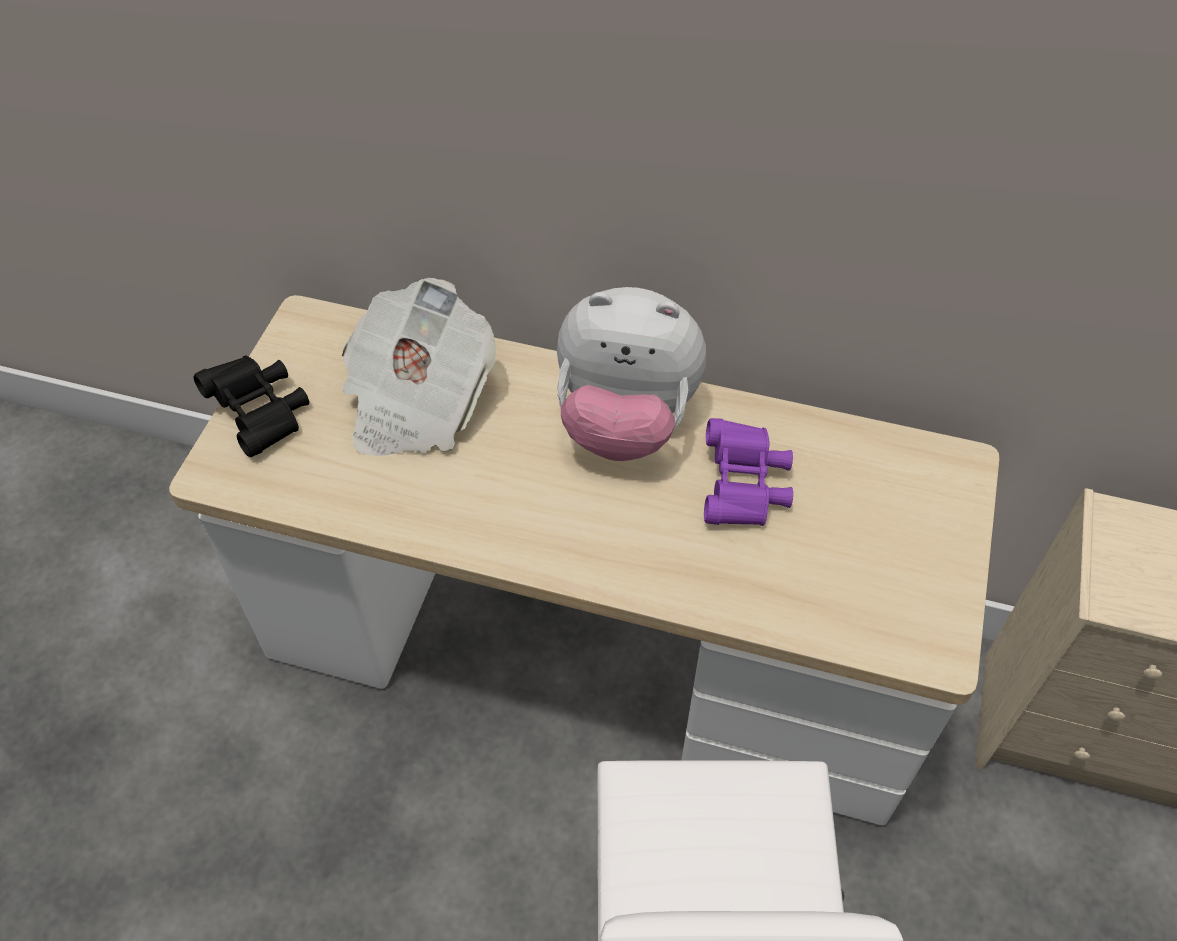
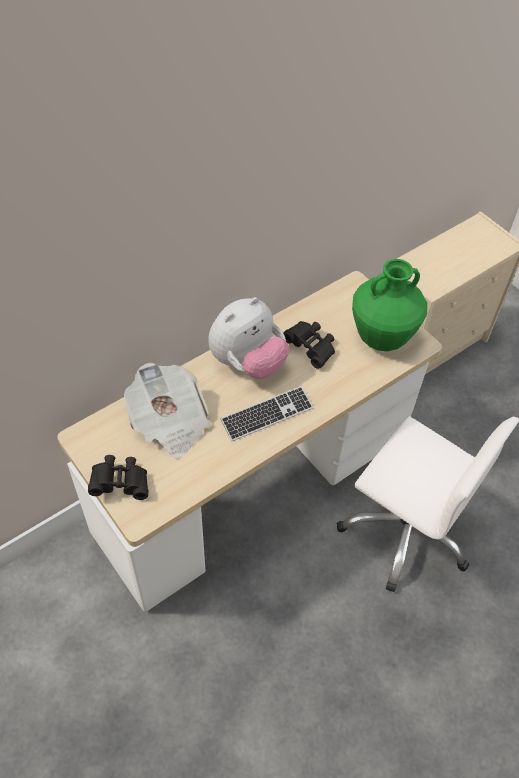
camera: 55 degrees left, 0 degrees up
purple binoculars [704,418,793,526] -> black binoculars [283,321,335,369]
none -> keyboard [220,386,314,441]
none -> green vase [352,259,427,351]

